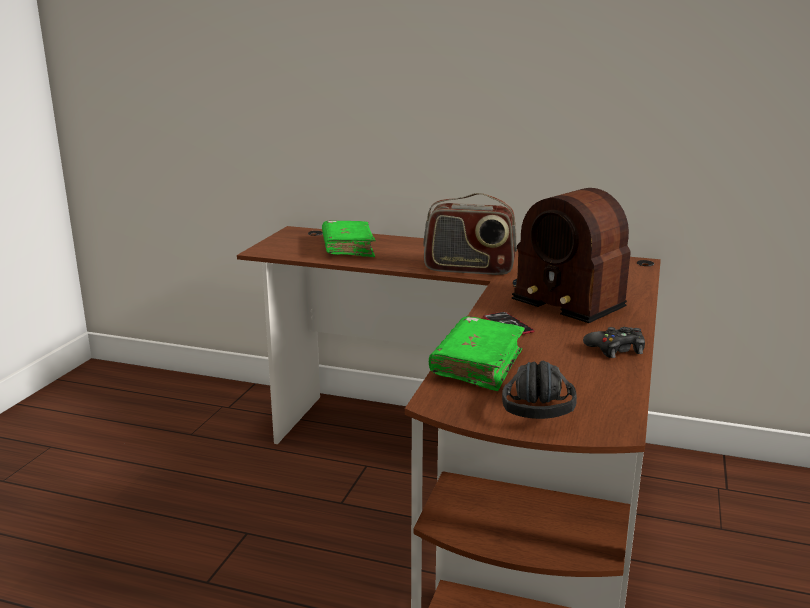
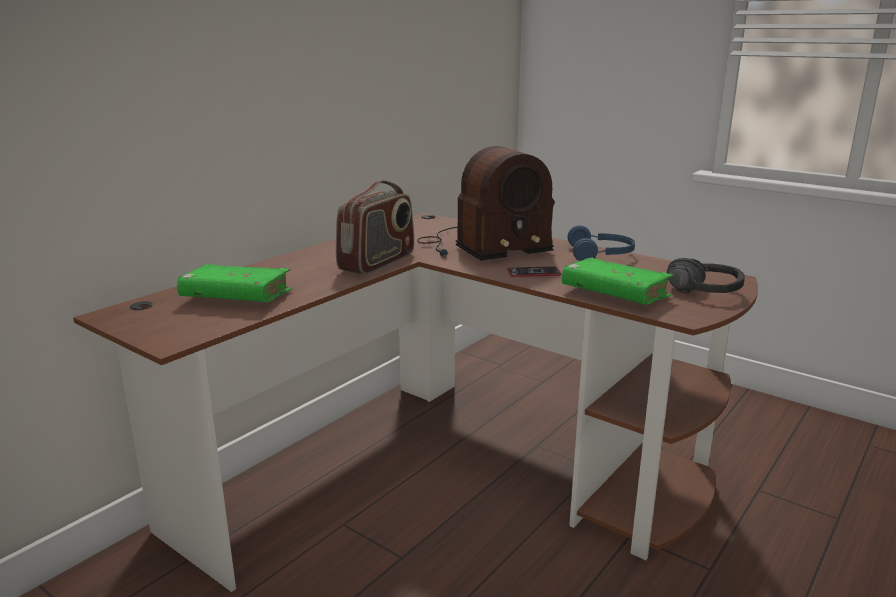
camera: 70 degrees left, 0 degrees up
black game controller [583,327,645,358] -> blue headphones [568,225,635,261]

